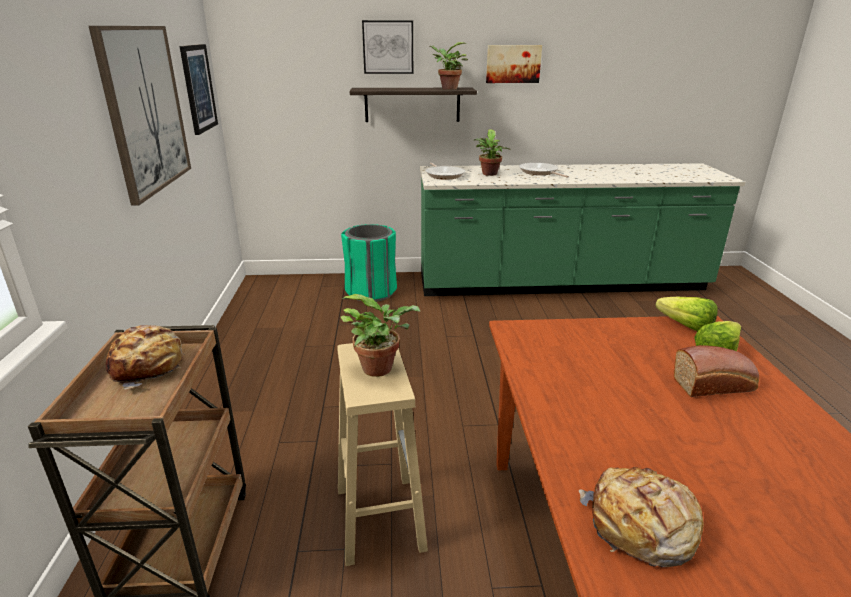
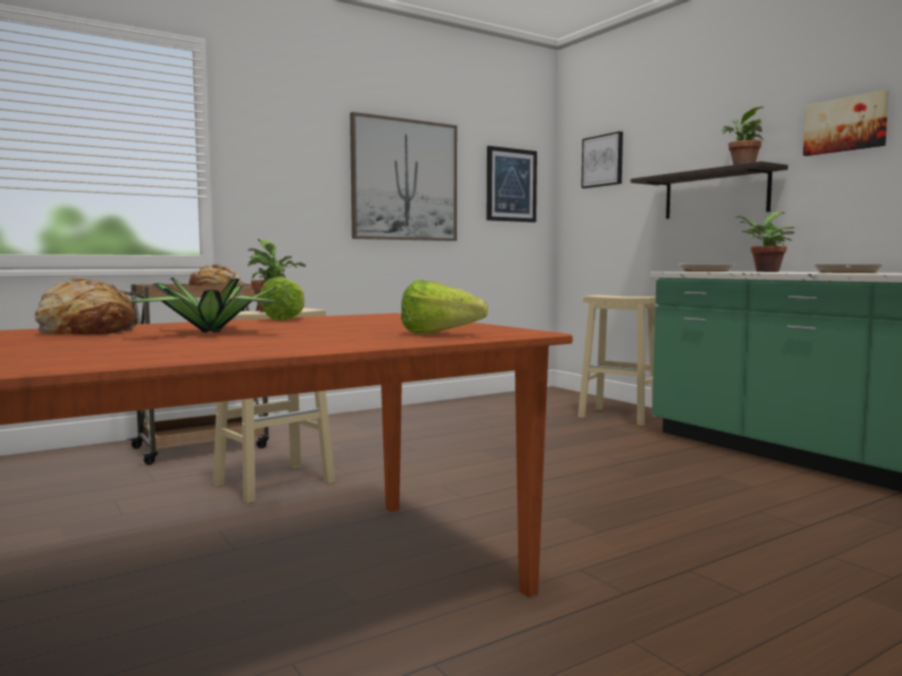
camera: 60 degrees right, 20 degrees down
green trash can [341,224,397,302] -> beige stool [578,295,656,426]
picture [362,20,413,74] -> picture moved to [581,131,623,188]
lettuce [656,297,718,331] -> lettuce moved to [259,277,304,321]
bread [674,345,759,397] -> none
none -> potted plant [122,277,277,333]

